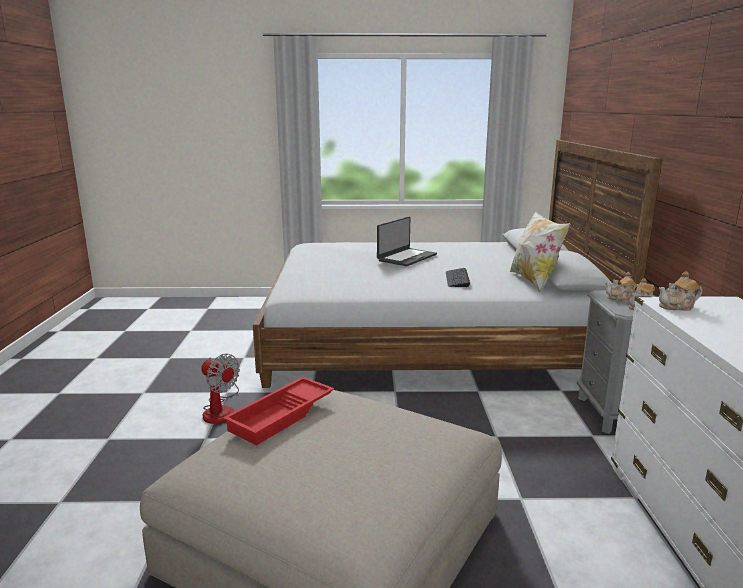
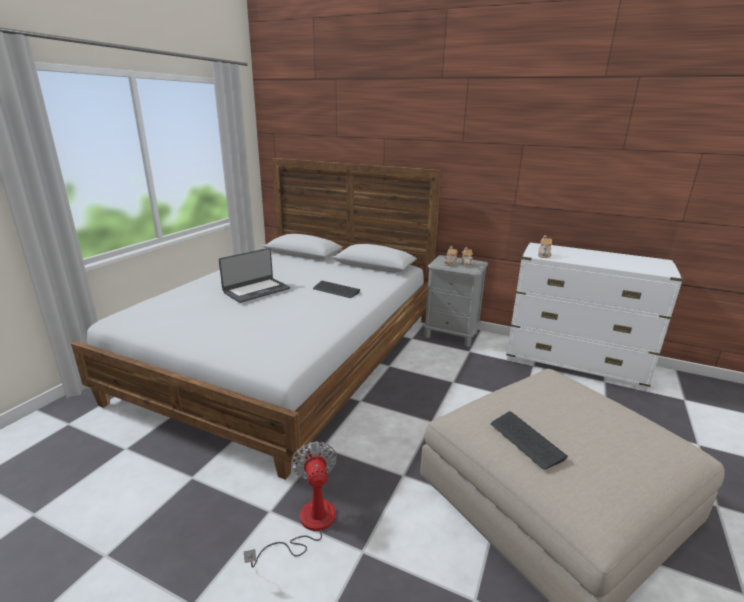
camera: 65 degrees left, 5 degrees up
fan [201,354,240,424] -> fan turned 75 degrees counterclockwise [244,441,337,568]
red tray [223,377,334,445] -> keyboard [491,411,568,470]
laptop [377,217,437,266] -> laptop turned 75 degrees clockwise [219,248,290,303]
pillow [510,211,570,292] -> none

